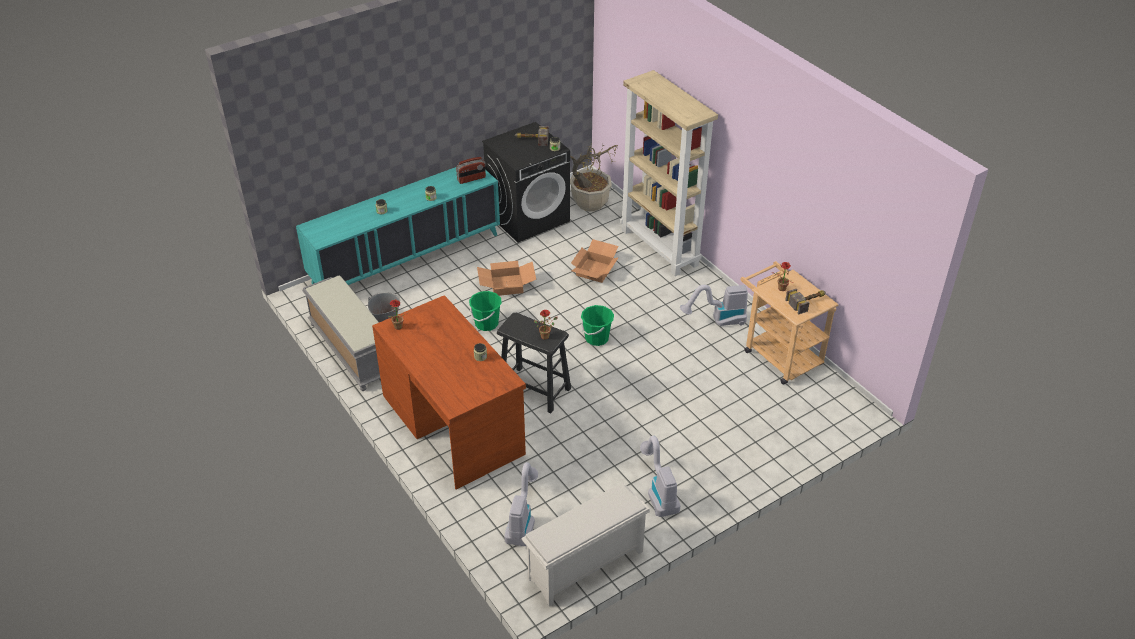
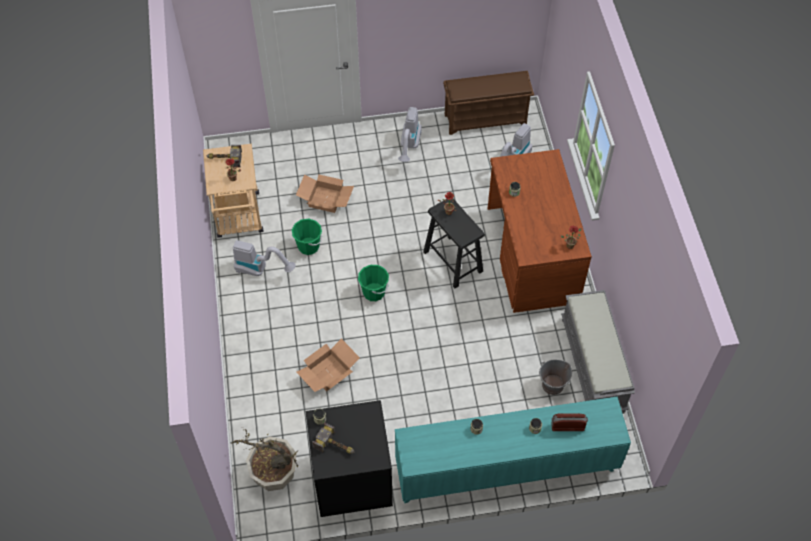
camera: 155 degrees left, 15 degrees up
radio [456,157,486,184] -> radio moved to [551,413,588,431]
green bucket [469,291,502,331] -> green bucket moved to [292,218,322,255]
cardboard box [477,261,536,296] -> cardboard box moved to [296,175,354,213]
white shoe rack [521,483,650,606] -> brown shoe rack [443,71,534,135]
beige bookcase [620,70,718,276] -> none

